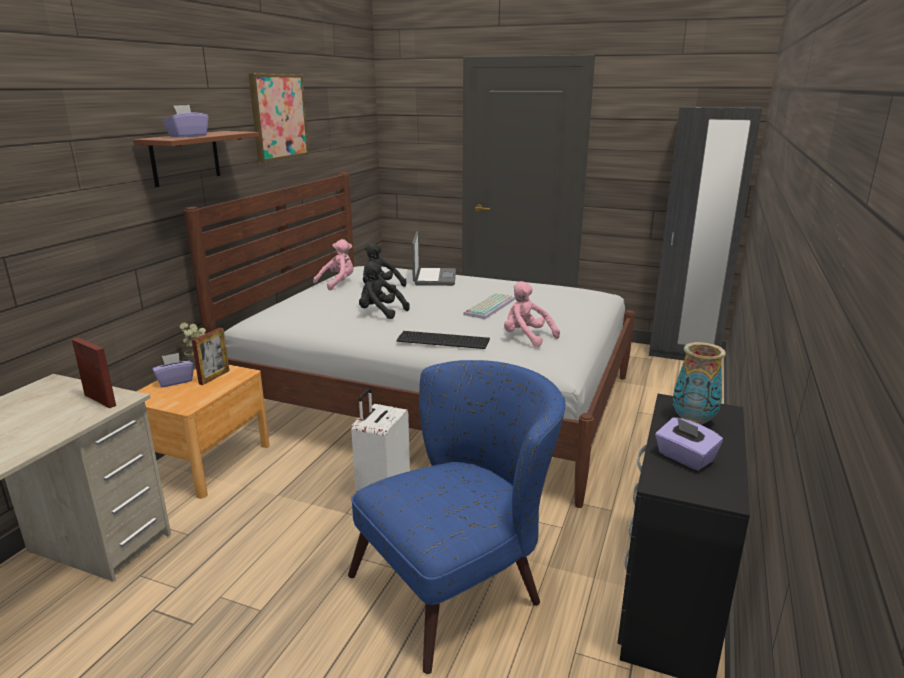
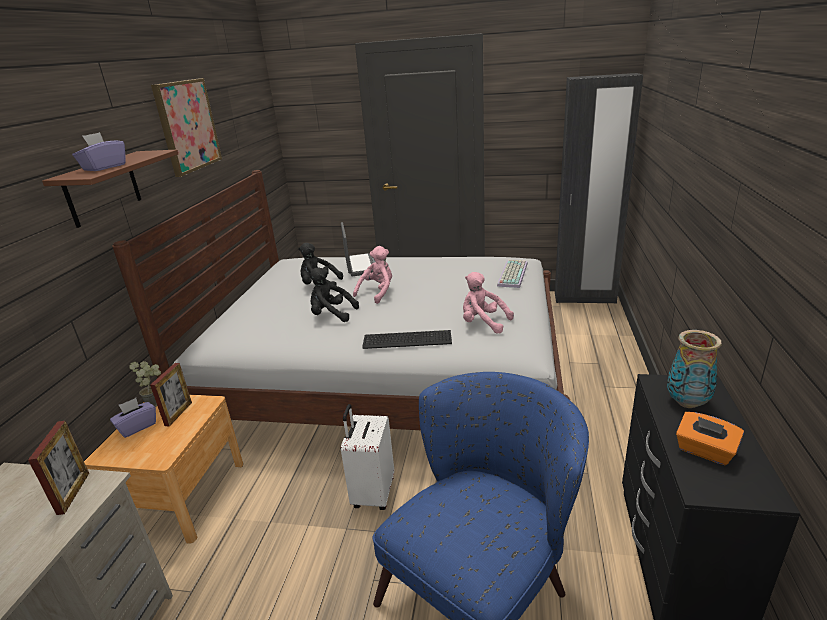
camera: 10 degrees left, 5 degrees up
picture frame [71,337,116,408] -> picture frame turned 60 degrees clockwise [28,421,89,515]
pink plush toy [313,239,354,290] -> pink plush toy moved to [353,246,392,304]
keyboard [463,293,515,319] -> keyboard moved to [497,260,528,288]
purple tissue box [655,417,723,471] -> orange tissue box [676,412,744,465]

